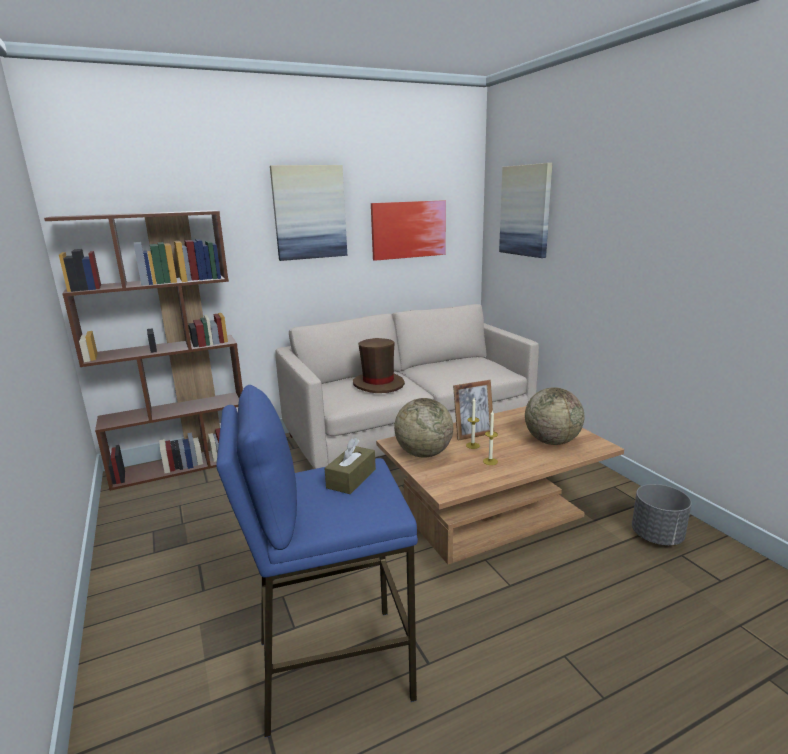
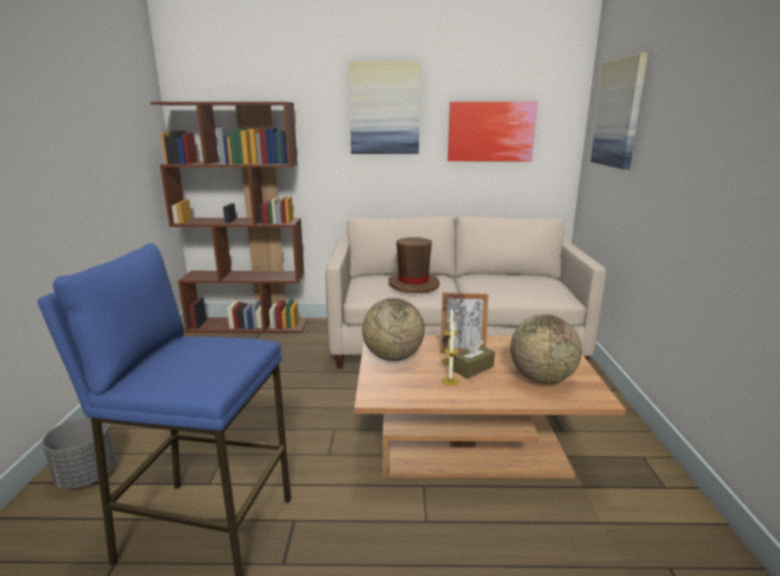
camera: 25 degrees right, 0 degrees up
brown tissue box [325,438,376,494] -> brown tissue box moved to [453,339,495,379]
grey planter [632,484,692,545] -> grey planter moved to [42,416,116,489]

